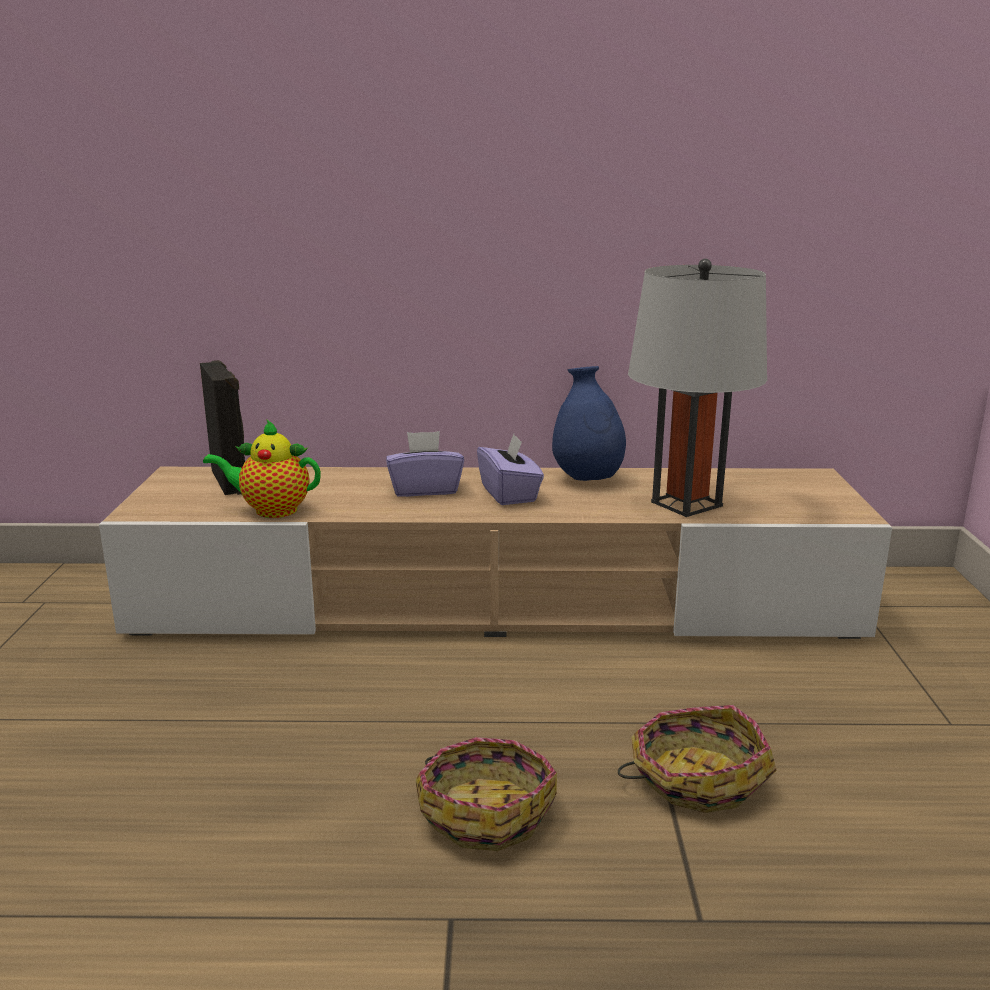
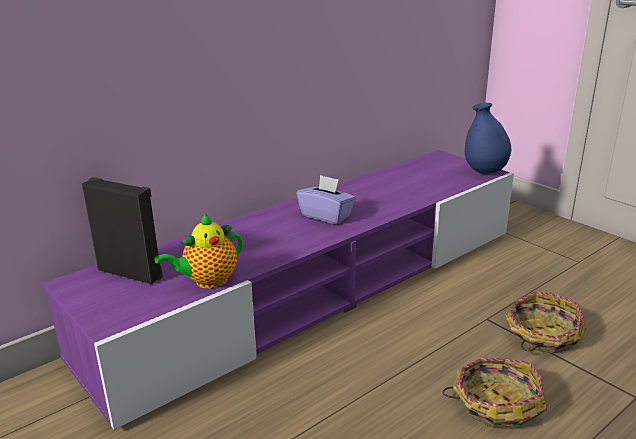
camera: 40 degrees left, 5 degrees up
beige tv stand [99,467,892,639] -> purple tv stand [43,150,514,430]
purple tissue box [386,431,464,497] -> none
blue vase [552,366,626,481] -> blue vase moved to [465,103,511,174]
grey table lamp [628,259,767,517] -> none

